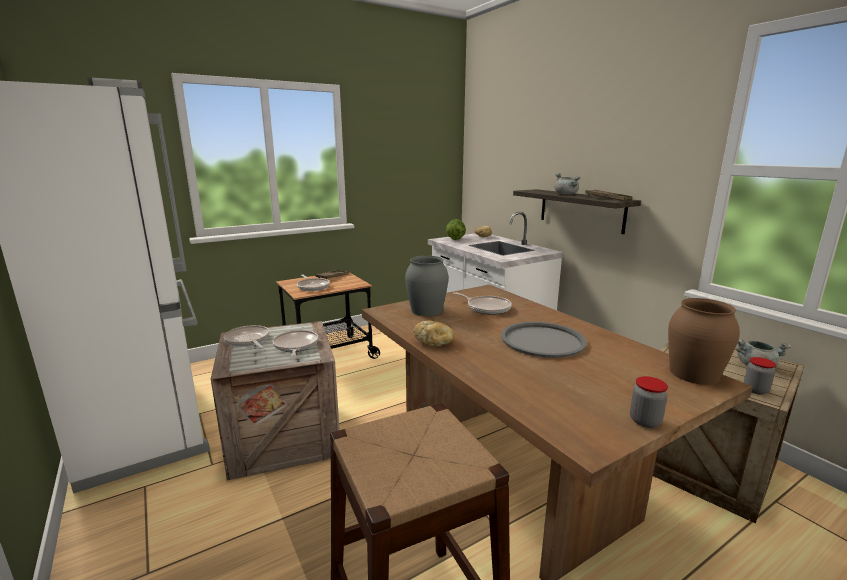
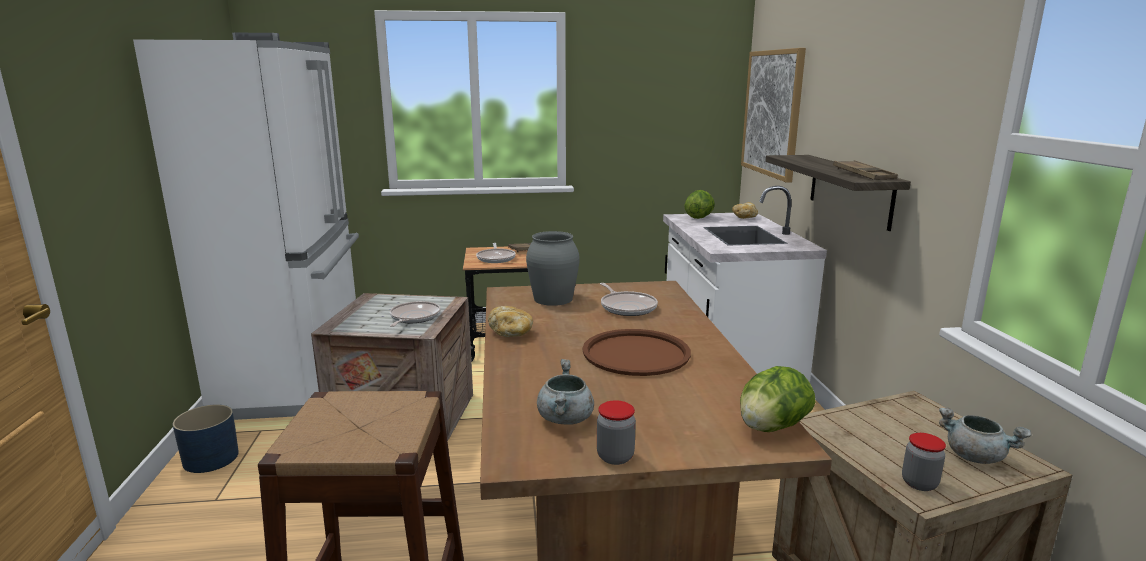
camera: 25 degrees right, 0 degrees up
frying pan [223,325,269,349] -> none
grey tray [501,322,587,358] -> brown tray [582,329,691,376]
grey cooking pot [554,173,581,195] -> grey cooking pot moved to [537,359,594,424]
brown vase [668,298,740,385] -> lettuce [740,366,816,432]
none -> blue planter [173,404,239,473]
none -> picture [741,48,806,183]

